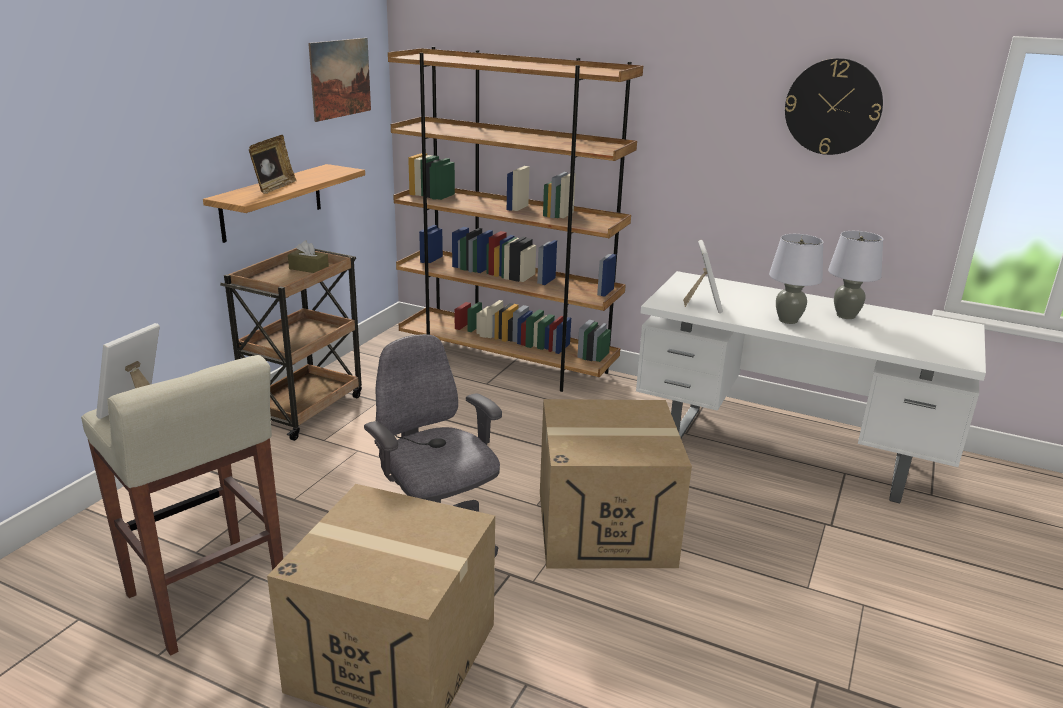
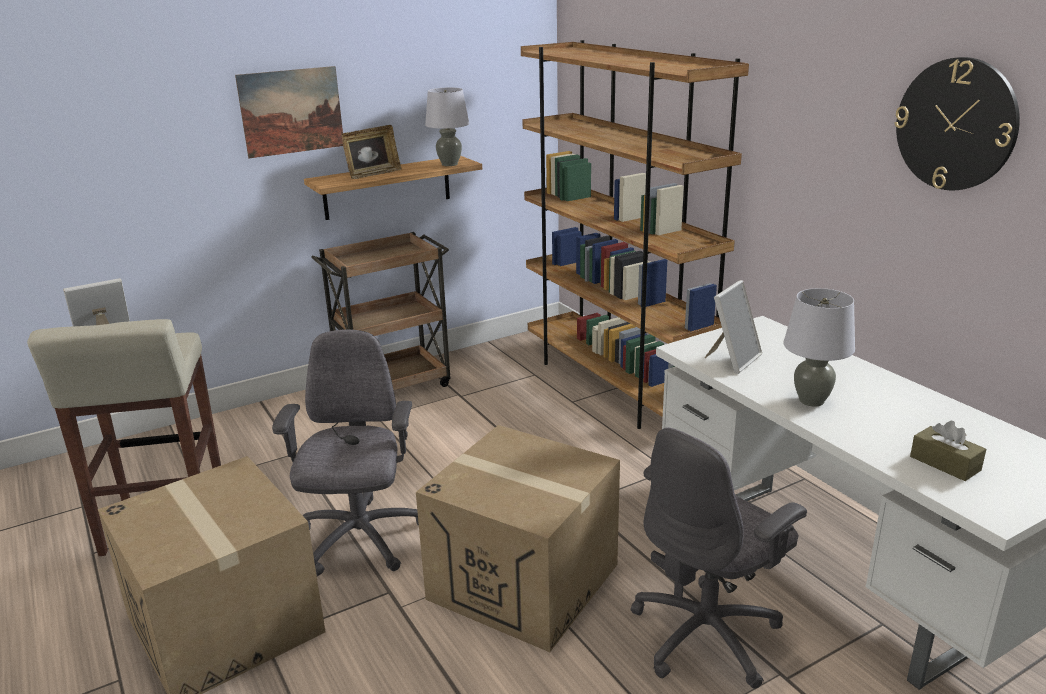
camera: 35 degrees right, 0 degrees up
brown tissue box [288,240,329,273] -> brown tissue box moved to [910,421,986,481]
picture [308,38,371,122] -> picture moved to [235,66,343,158]
grey table lamp [828,231,883,319] -> grey table lamp moved to [425,88,469,166]
none -> grey office chair [631,428,807,689]

